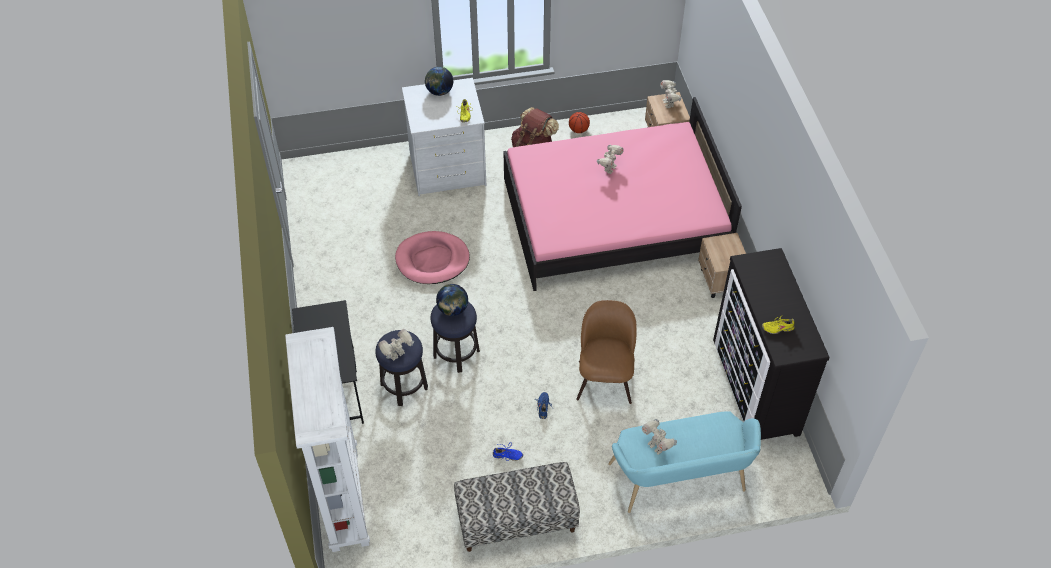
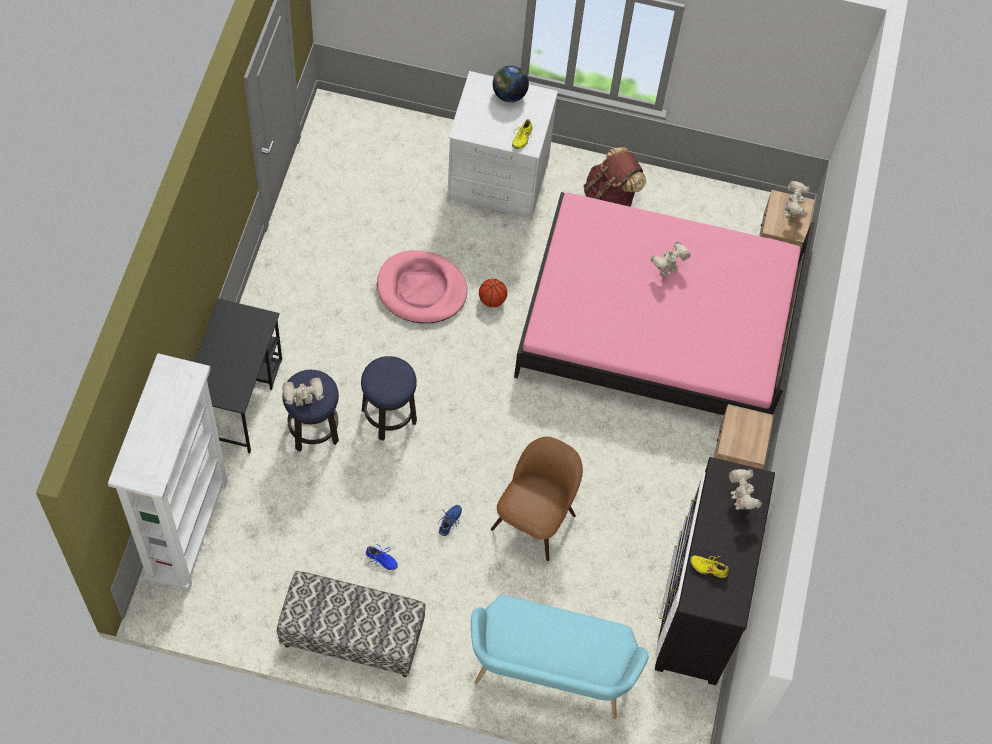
camera: 20 degrees right, 10 degrees up
globe [436,284,468,316] -> none
basketball [569,112,590,133] -> basketball moved to [479,279,507,307]
toy robot [642,419,677,455] -> toy robot moved to [729,469,762,510]

